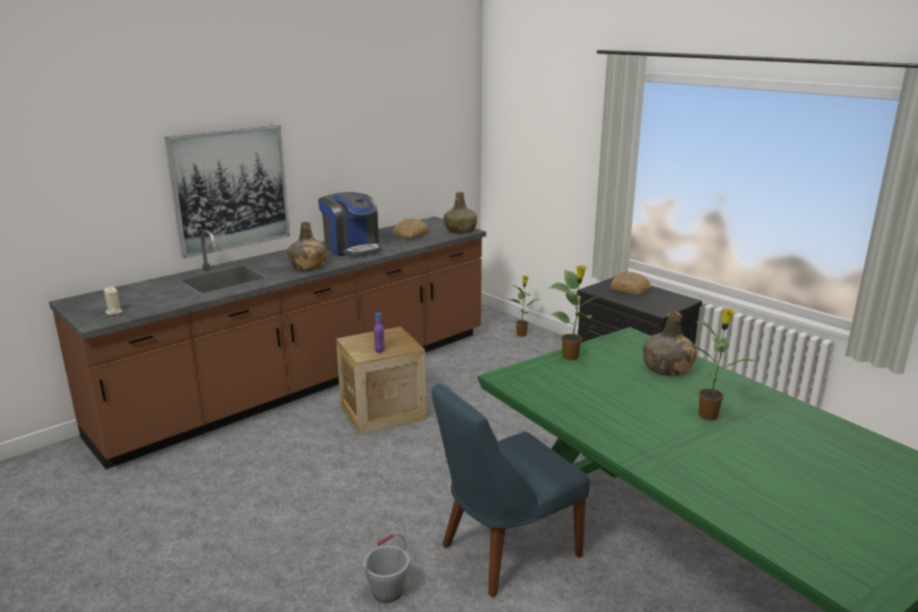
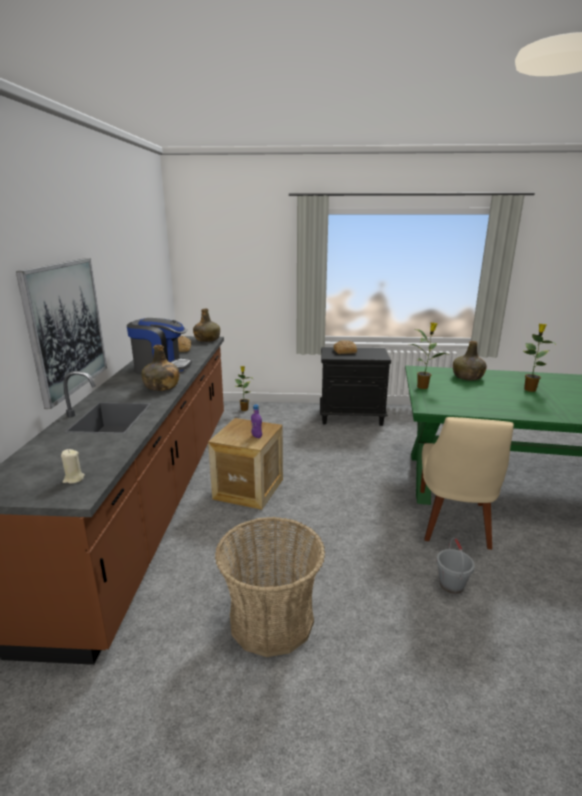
camera: 45 degrees left, 0 degrees up
blue chair [432,384,590,598] -> beige chair [420,417,514,550]
none -> basket [215,517,325,657]

